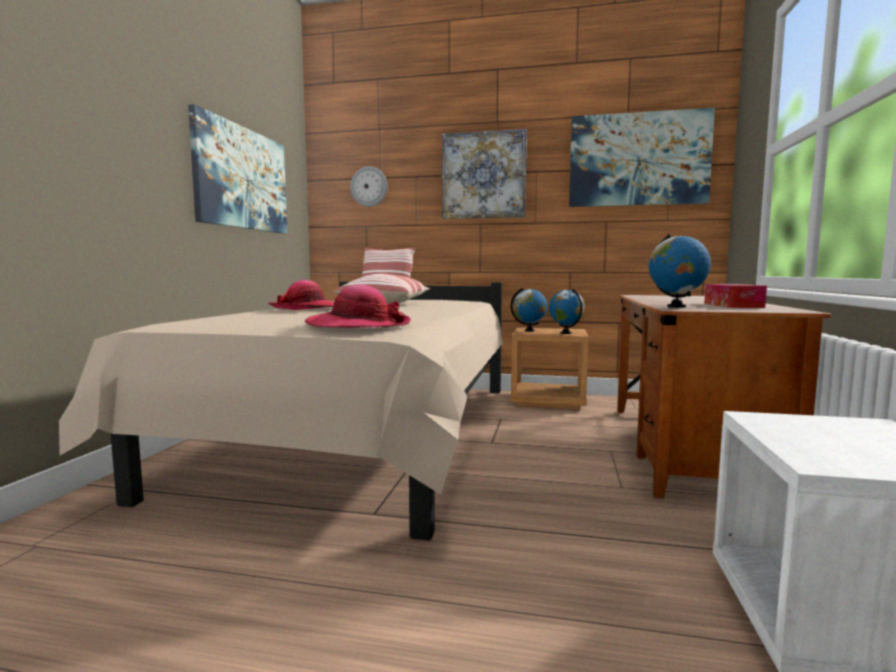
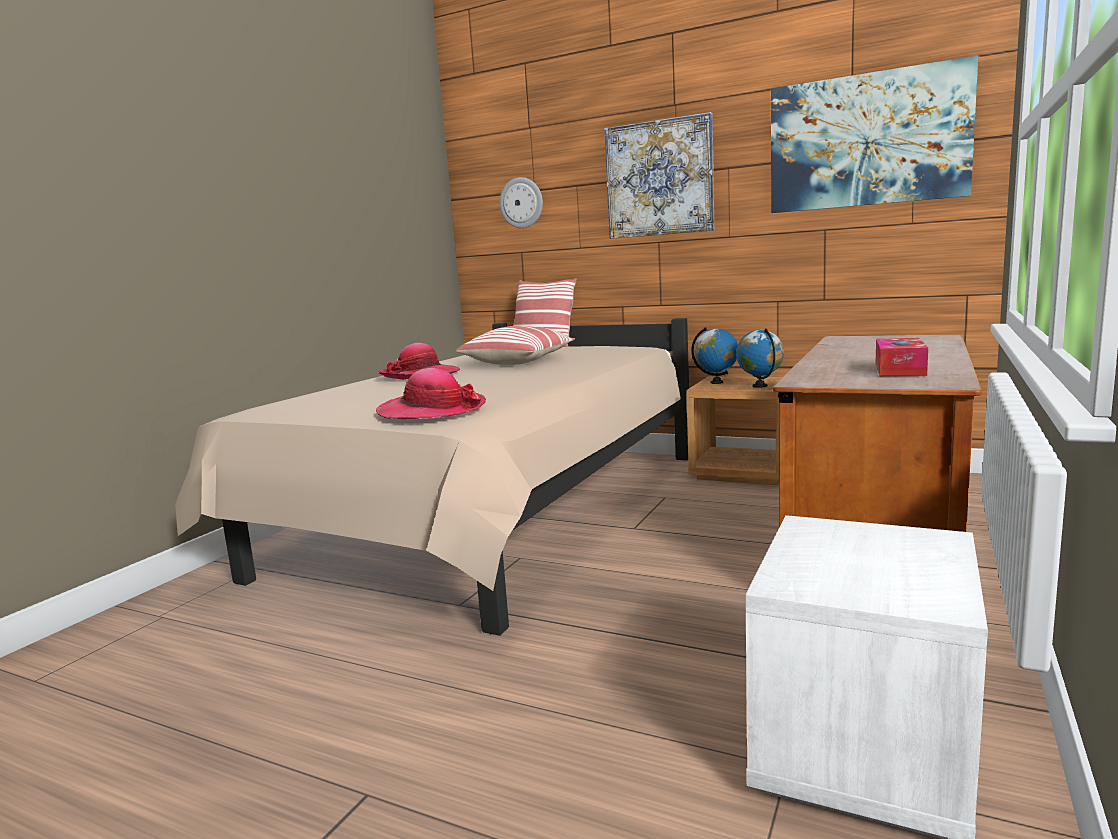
camera: 15 degrees right, 5 degrees up
picture [188,104,287,234] -> none
globe [649,234,711,308] -> none

